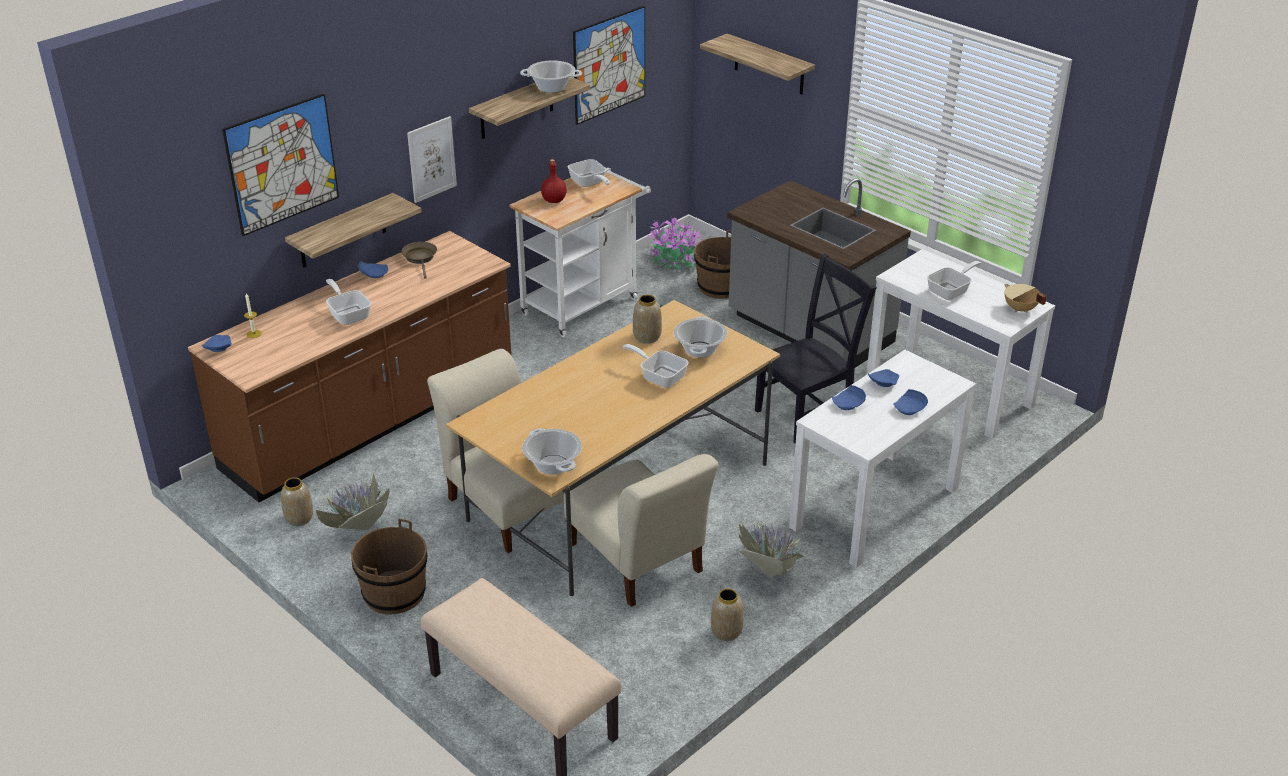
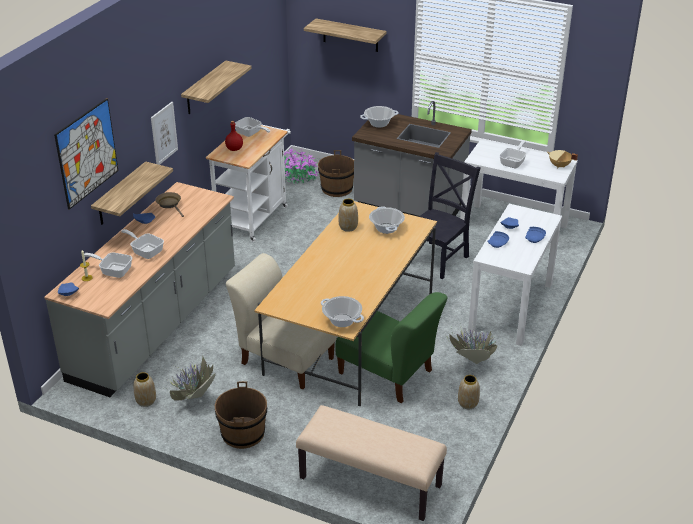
camera: 20 degrees left, 0 degrees up
brown counter [188,231,511,502] -> grey counter [44,182,235,397]
cooking pot [520,60,582,93] -> cooking pot moved to [360,106,399,128]
beige chair [564,454,718,607] -> green chair [336,292,447,403]
picture [573,5,645,125] -> none
frying pan [623,344,688,388] -> frying pan moved to [84,252,132,278]

